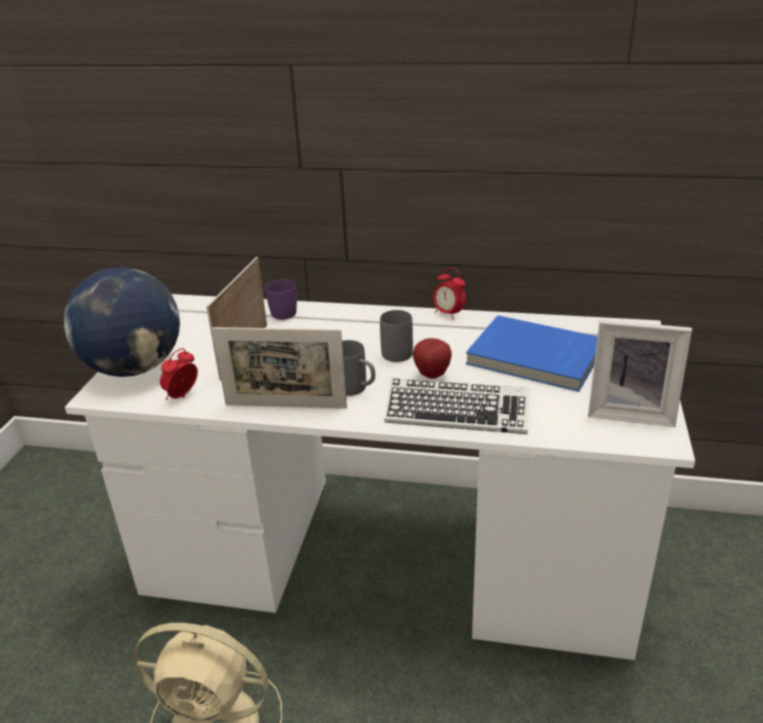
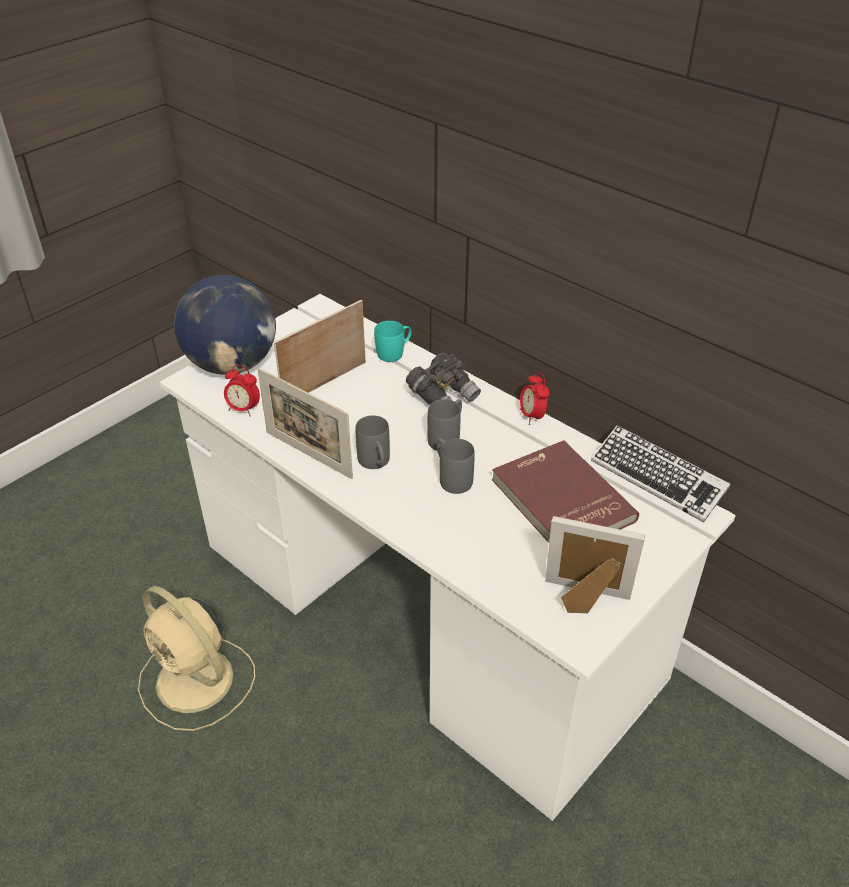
camera: 30 degrees right, 10 degrees up
alarm clock [160,348,198,400] -> alarm clock turned 135 degrees counterclockwise [224,365,260,417]
purple mug [266,279,297,320] -> turquoise mug [374,321,411,362]
keyboard [384,378,530,434] -> keyboard moved to [591,425,730,522]
apple [413,338,452,379] -> grey mug [437,438,475,494]
blue book [466,315,598,392] -> red book [492,440,639,543]
picture frame [588,320,692,427] -> picture frame turned 150 degrees clockwise [545,516,645,613]
none -> grey binoculars [406,352,481,405]

